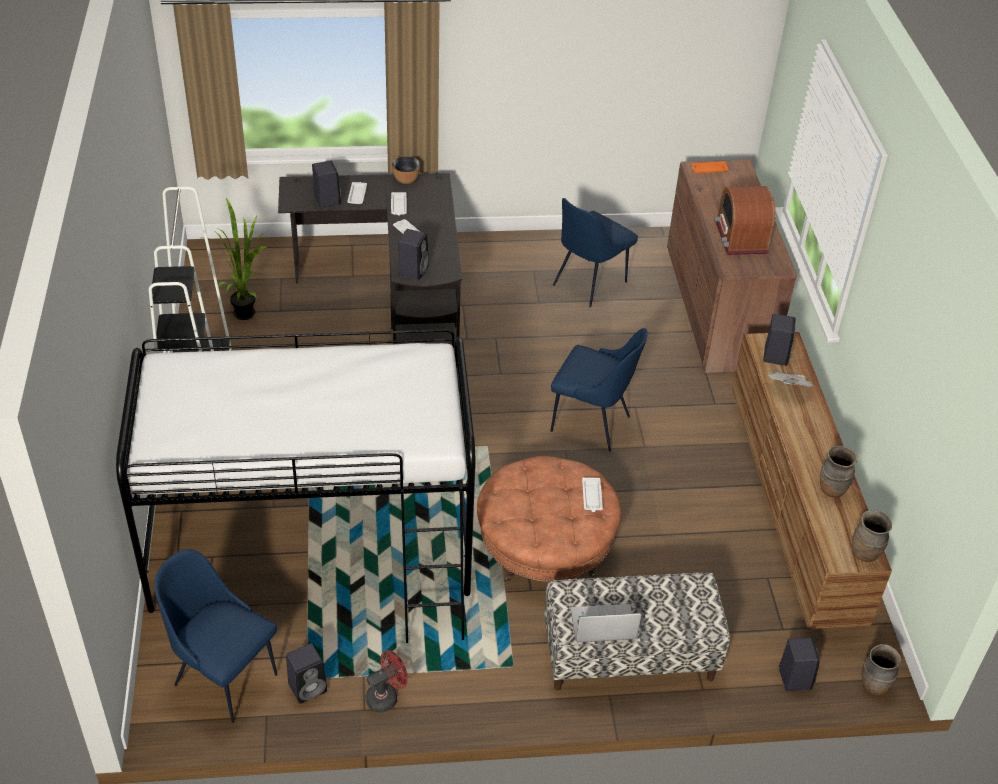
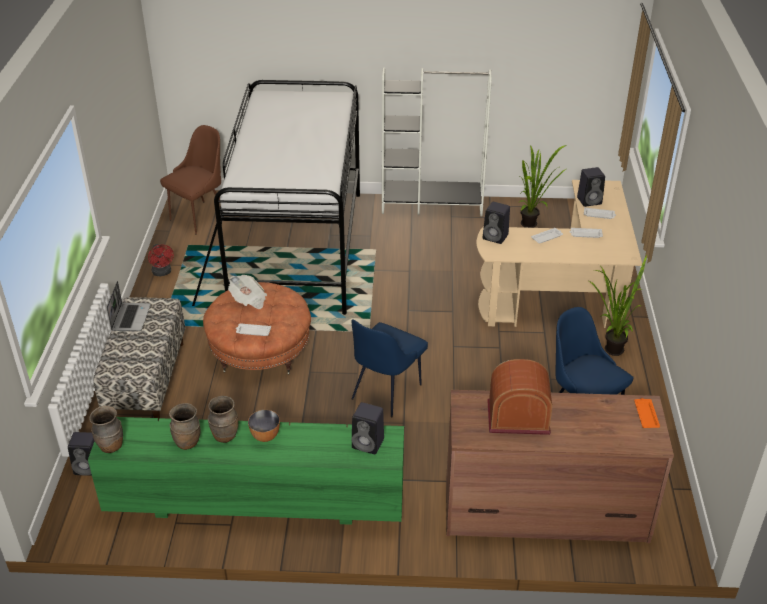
camera: 100 degrees right, 5 degrees down
blue chair [154,549,277,723] -> brown chair [160,125,221,235]
black desk [278,173,462,348] -> beige desk [476,180,642,328]
black speaker [286,643,327,704] -> none
bowl [392,156,420,184] -> bowl moved to [248,410,280,442]
brown cabinet [732,332,892,629] -> green cabinet [88,417,404,525]
newspaper [768,371,814,387] -> newspaper moved to [228,275,267,309]
brown vase [862,644,901,696] -> brown vase moved to [208,396,238,443]
none -> potted plant [589,254,647,356]

